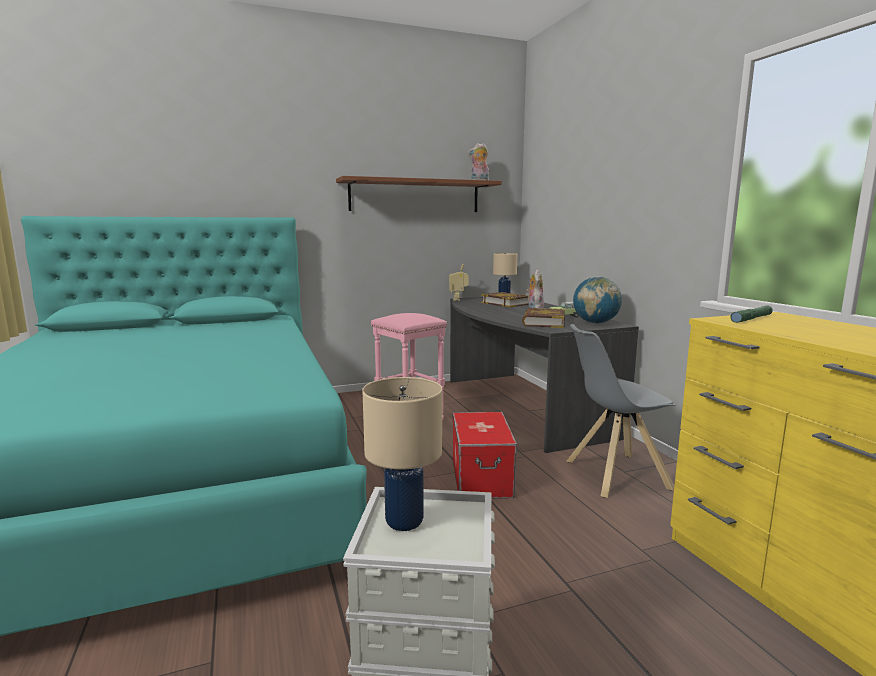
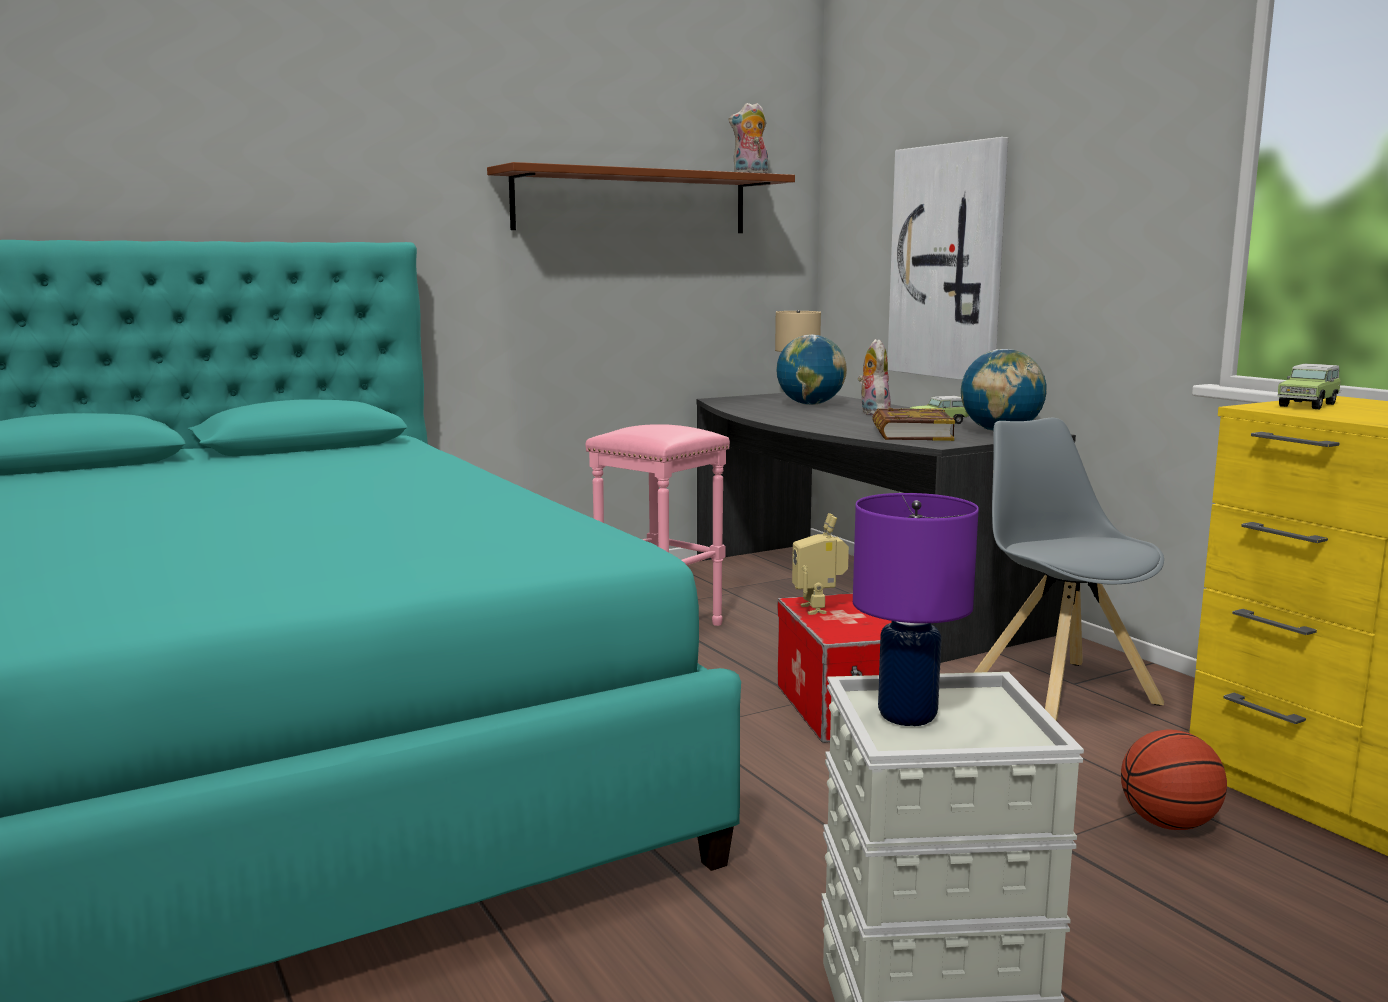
camera: 10 degrees left, 0 degrees up
beige table lamp [362,377,442,531] -> purple table lamp [853,493,979,726]
toy robot [449,264,469,301] -> toy robot moved to [792,513,849,615]
book [481,292,529,307] -> globe [776,335,847,405]
grey chair [566,324,676,498] -> grey chair turned 90 degrees clockwise [973,418,1164,721]
green flashlight [730,306,773,323] -> toy car [1278,364,1341,410]
none -> picture [888,137,1008,380]
none -> basketball [1121,729,1227,830]

